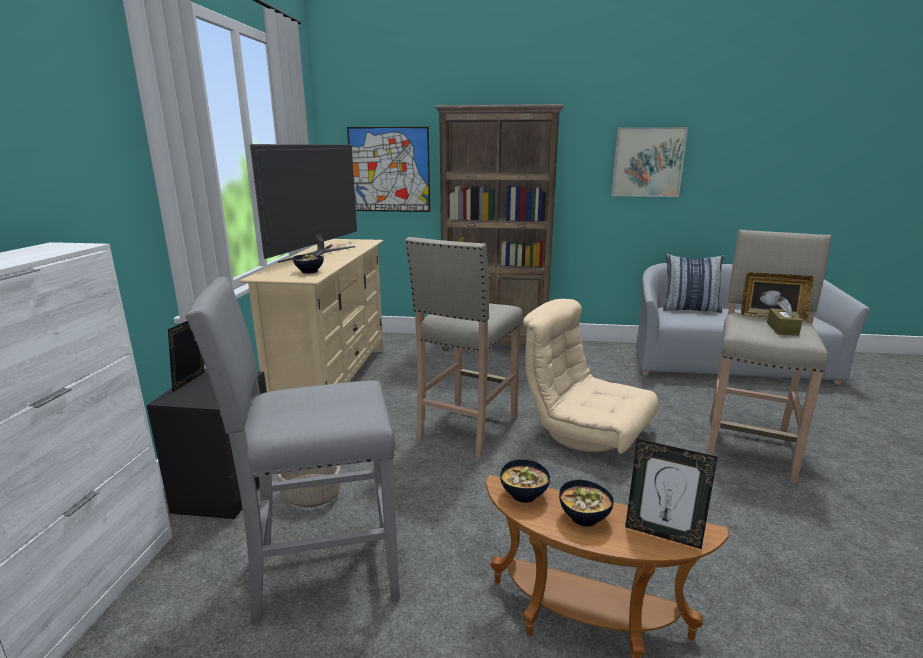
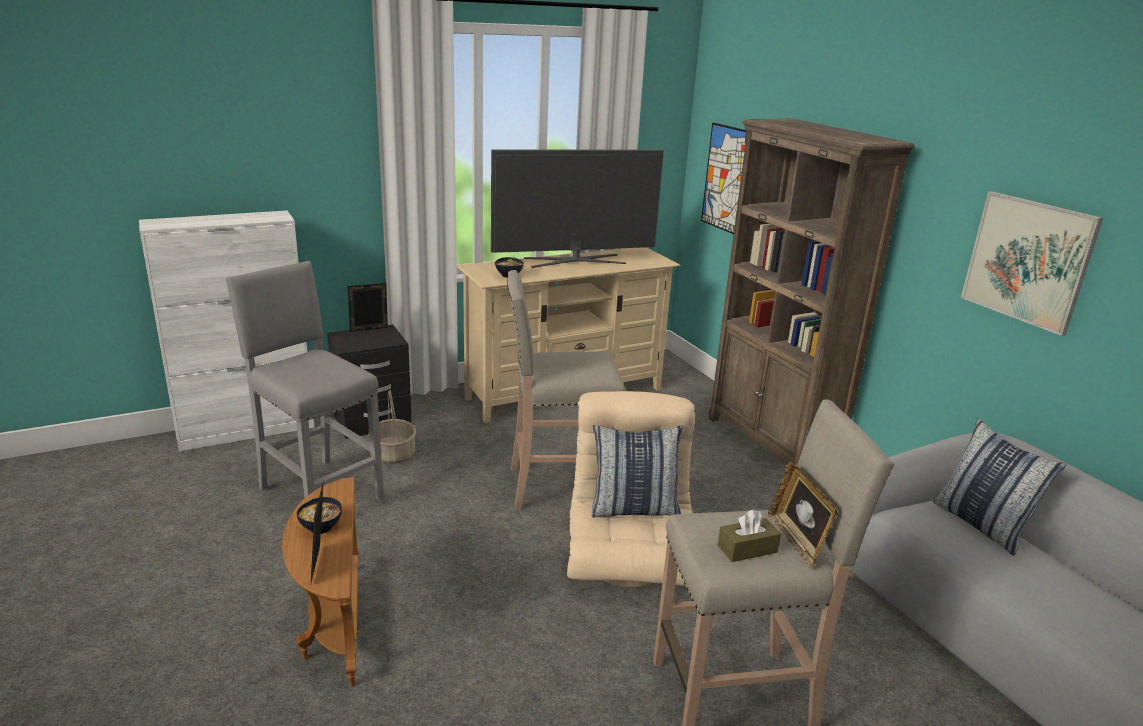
camera: 55 degrees right, 5 degrees up
bowl [500,459,550,503] -> none
none -> pillow [591,425,683,517]

